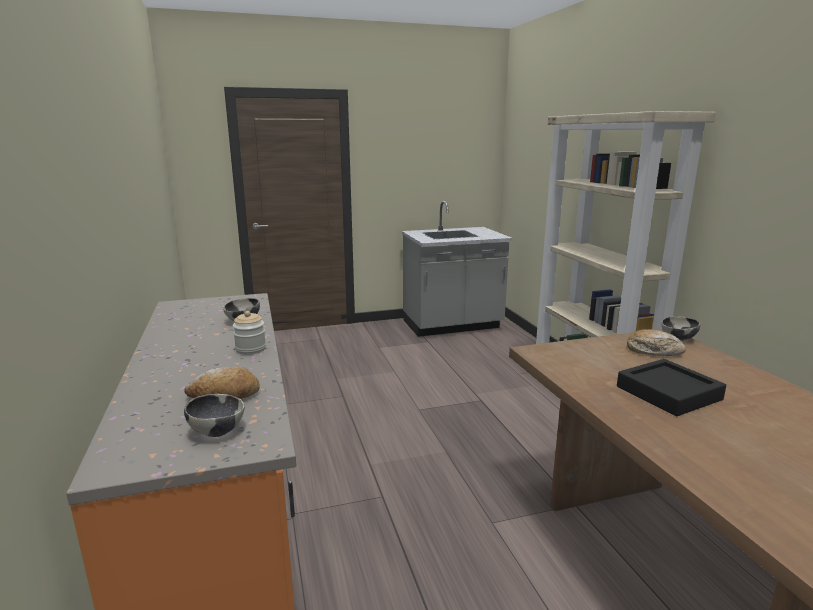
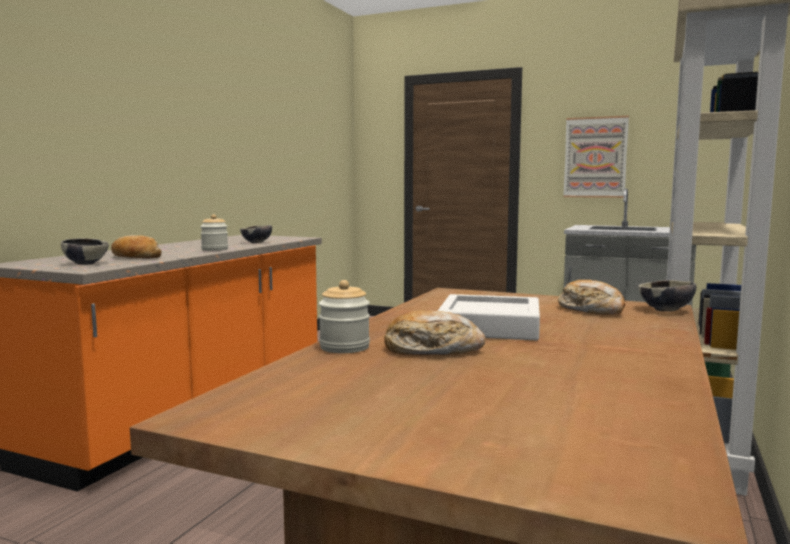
camera: 40 degrees right, 10 degrees down
black tray [617,359,726,416] -> white tray [438,294,540,341]
none -> jar [319,280,370,353]
none -> bread [384,310,486,355]
none -> picture [563,116,629,198]

